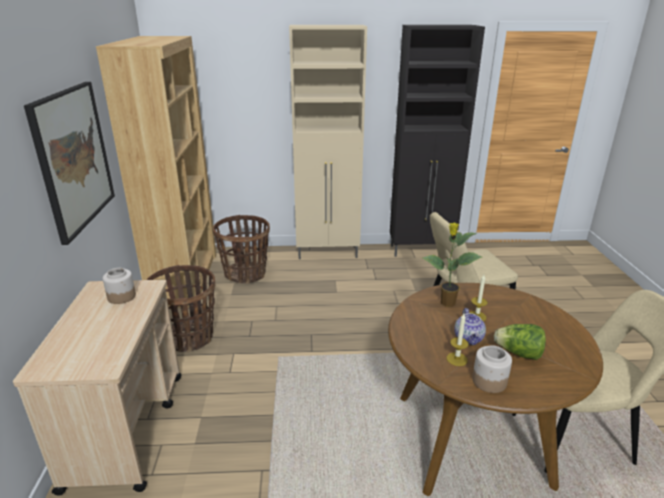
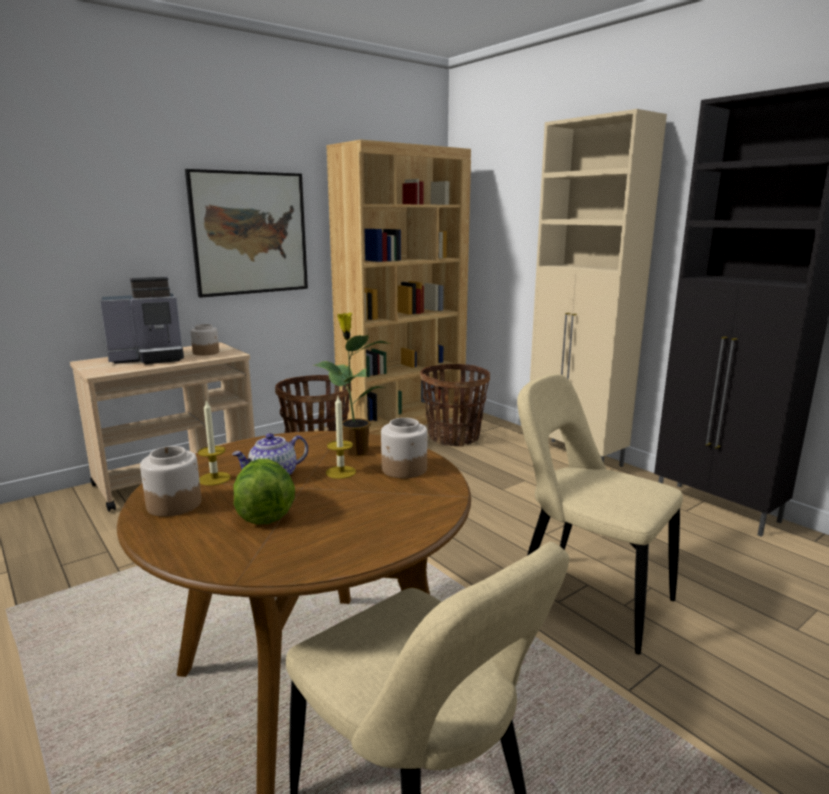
camera: 55 degrees right, 10 degrees down
none -> coffee machine [99,277,184,364]
none -> jar [381,418,427,478]

